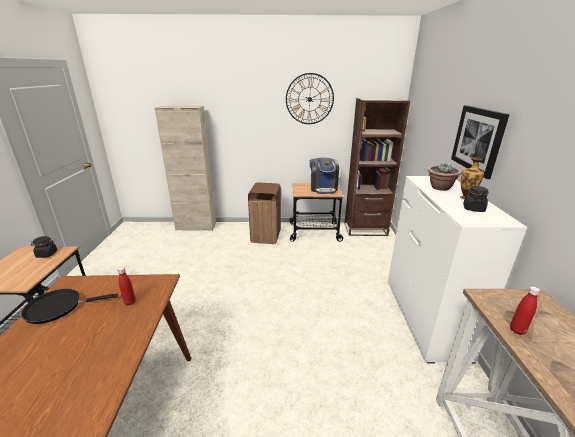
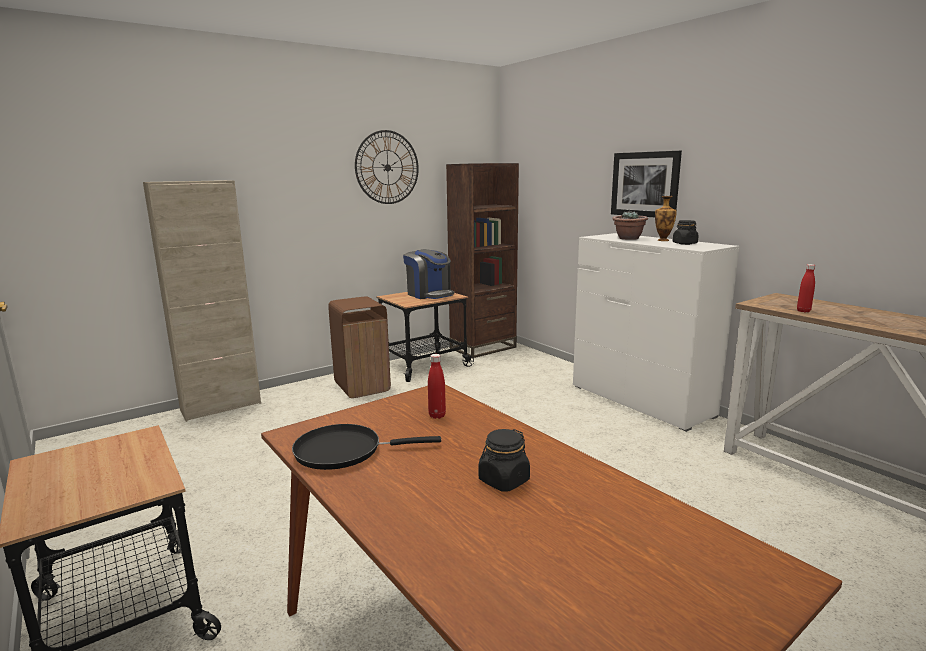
camera: 35 degrees left, 10 degrees down
black frying pan [21,289,118,324] -> black frying pan turned 45 degrees clockwise [292,424,441,470]
black jar [31,236,57,258] -> black jar moved to [479,429,530,492]

